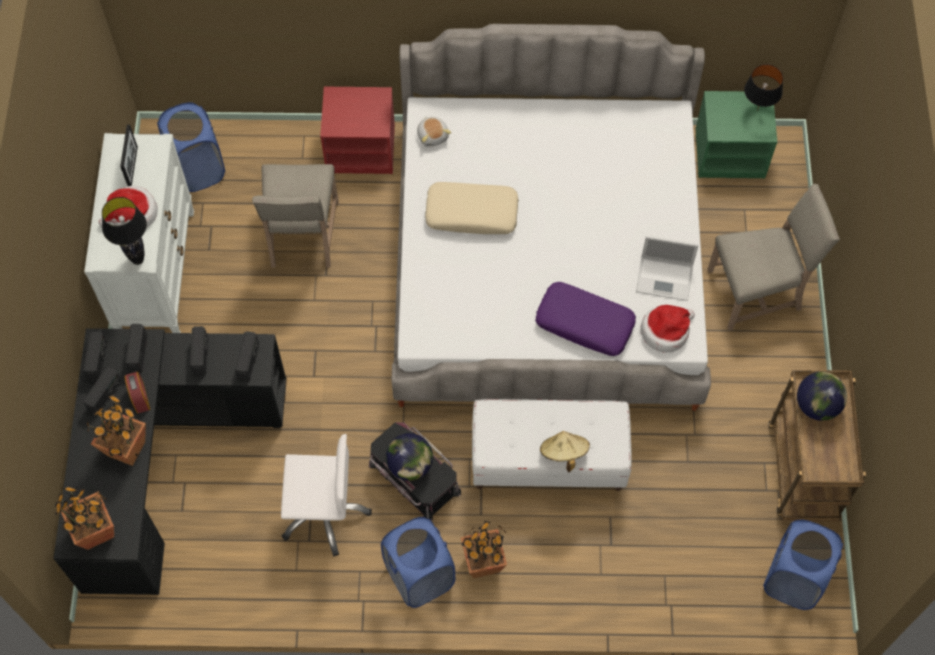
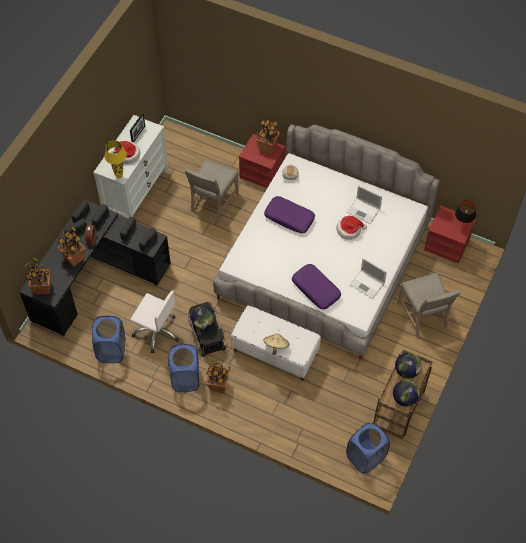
camera: 25 degrees right, 5 degrees down
black table lamp [102,197,147,265] -> yellow table lamp [105,141,127,179]
blue laundry basket [157,102,225,192] -> blue laundry basket moved to [92,316,125,363]
beige pillow [425,182,519,234] -> purple pillow [264,196,315,234]
hat [640,305,695,353] -> hat moved to [336,216,367,240]
green nightstand [696,91,777,179] -> red nightstand [424,205,476,264]
beige chair [707,184,840,331] -> beige chair turned 60 degrees clockwise [397,272,461,337]
none -> potted plant [256,119,280,154]
none -> laptop [347,185,382,224]
none -> globe [393,380,420,407]

